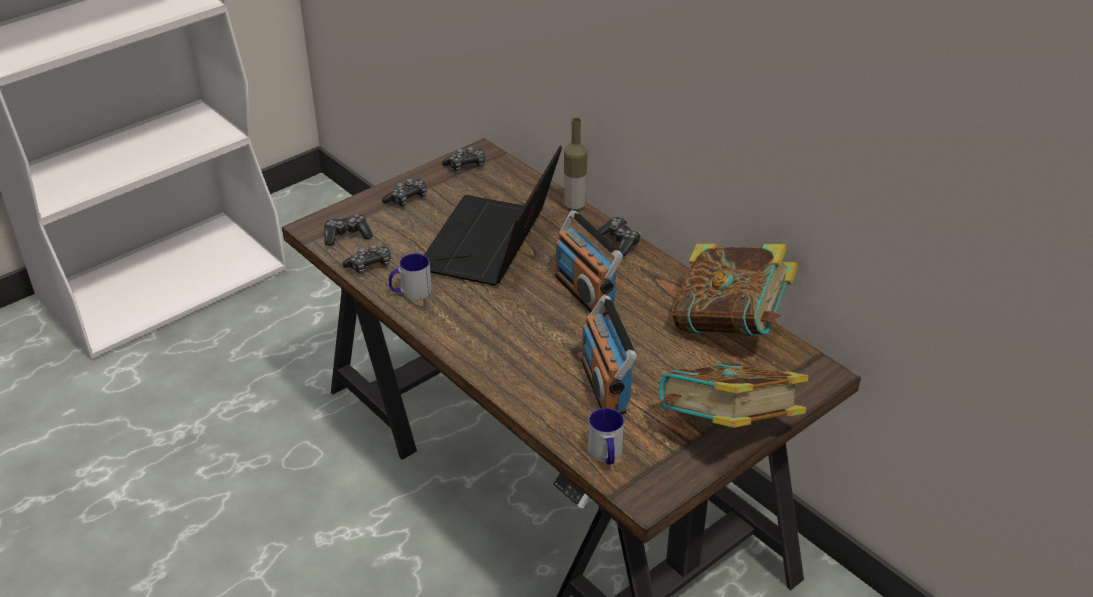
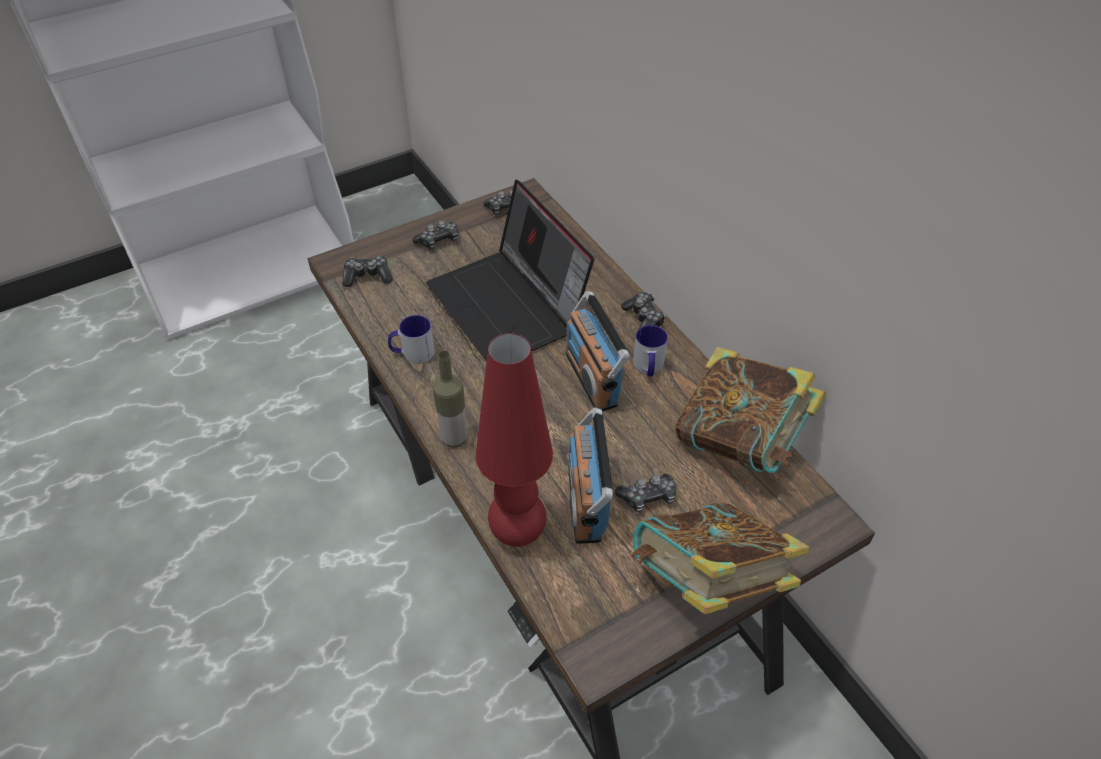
camera: 10 degrees right, 10 degrees up
game controller [342,244,391,274] -> game controller moved to [615,474,677,513]
laptop [424,145,562,285] -> laptop turned 60 degrees counterclockwise [426,180,594,361]
bottle [564,118,588,211] -> bottle moved to [432,350,467,448]
mug [588,408,624,464] -> mug moved to [633,325,668,377]
none -> red table lamp [475,333,553,547]

